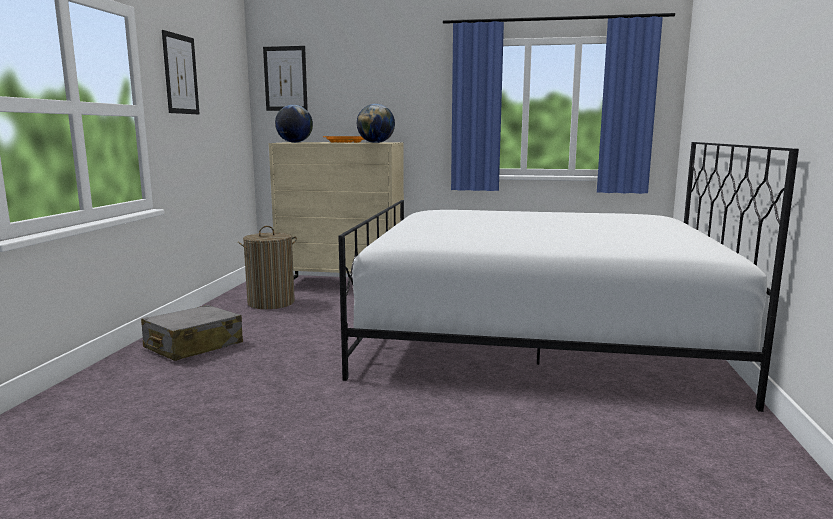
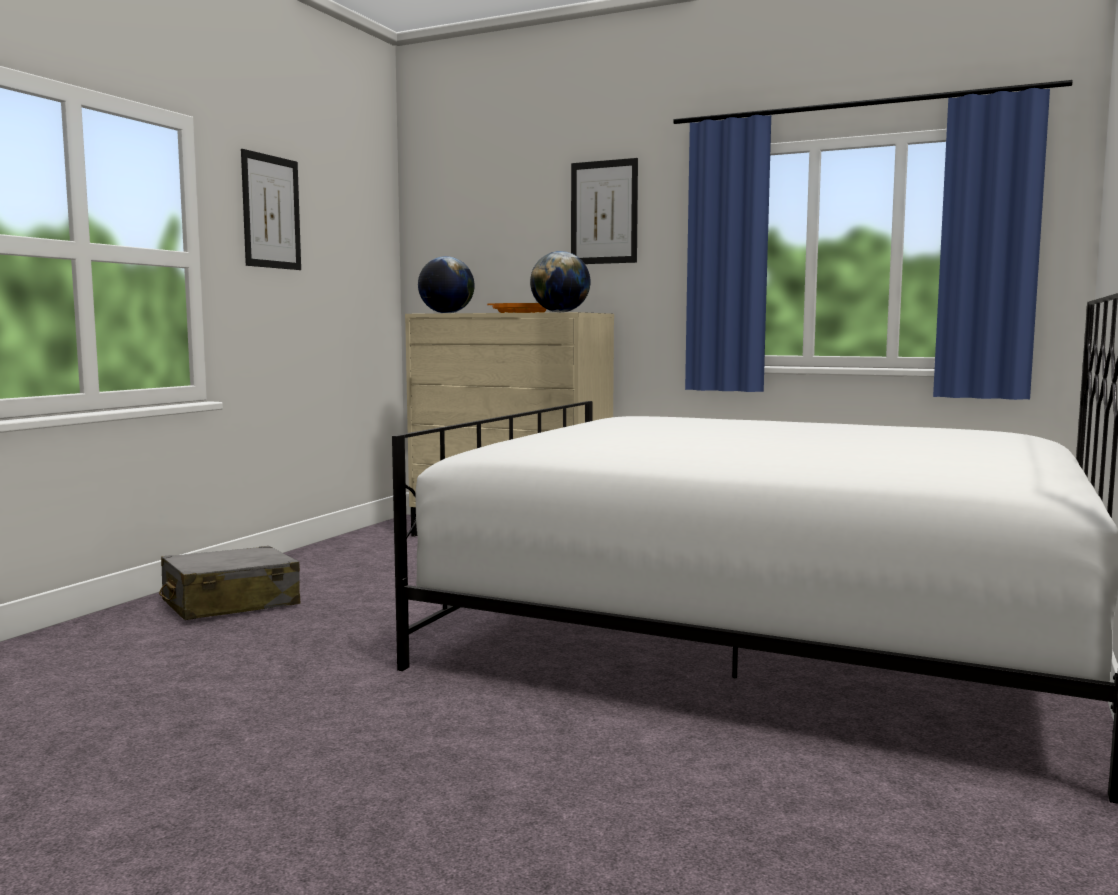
camera: 15 degrees right, 5 degrees down
laundry basket [238,226,297,309] -> none
picture [263,46,308,111] -> picture moved to [571,158,638,264]

